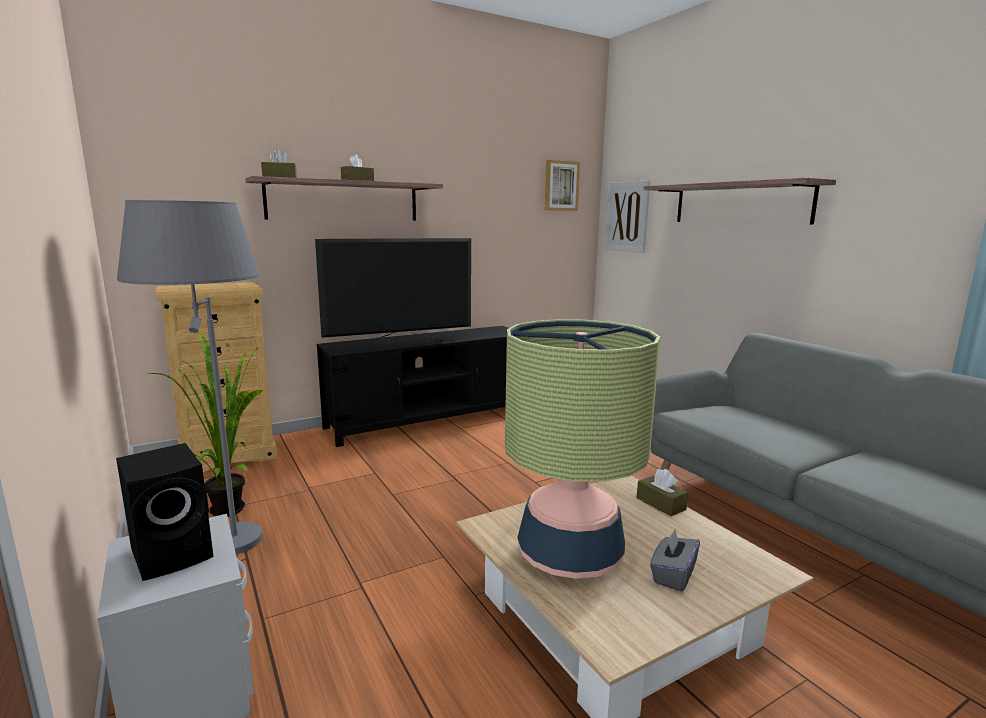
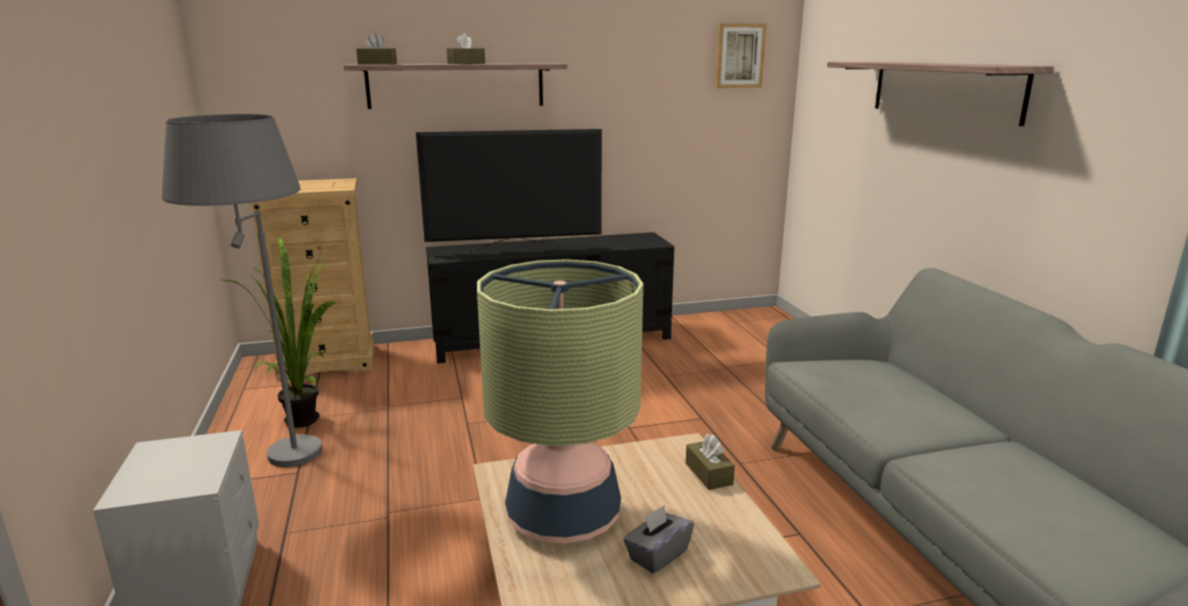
camera: 15 degrees right, 5 degrees up
black speaker [116,443,214,581] -> none
picture [605,180,650,253] -> none

